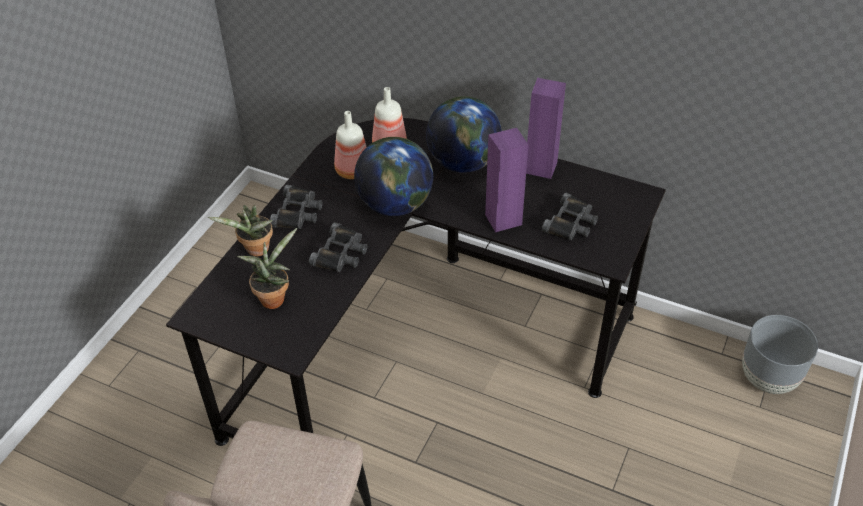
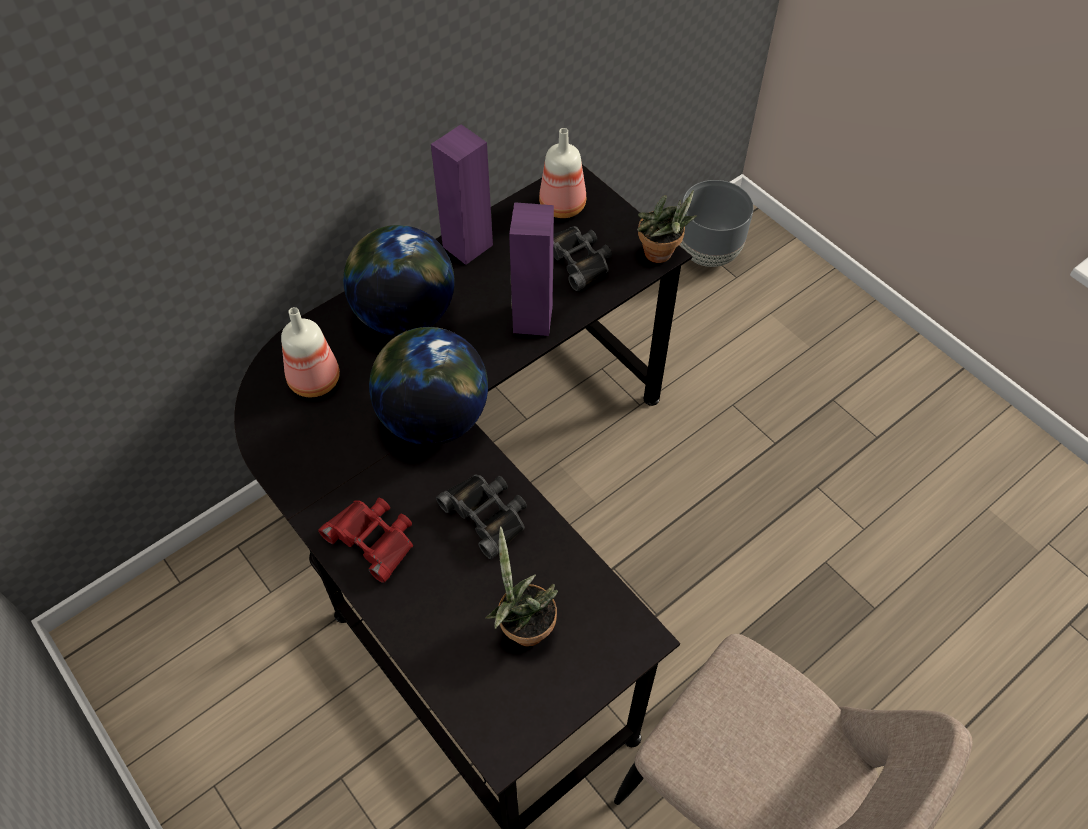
camera: 65 degrees left, 10 degrees up
potted plant [208,205,273,256] -> potted plant moved to [637,190,697,263]
black binoculars [270,184,322,229] -> red binoculars [318,498,413,583]
bottle [334,111,366,179] -> bottle moved to [539,128,586,218]

